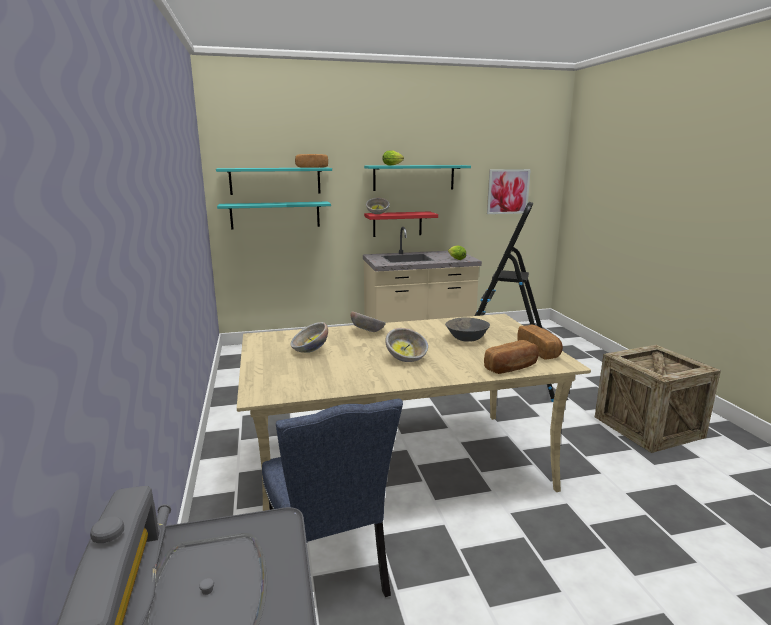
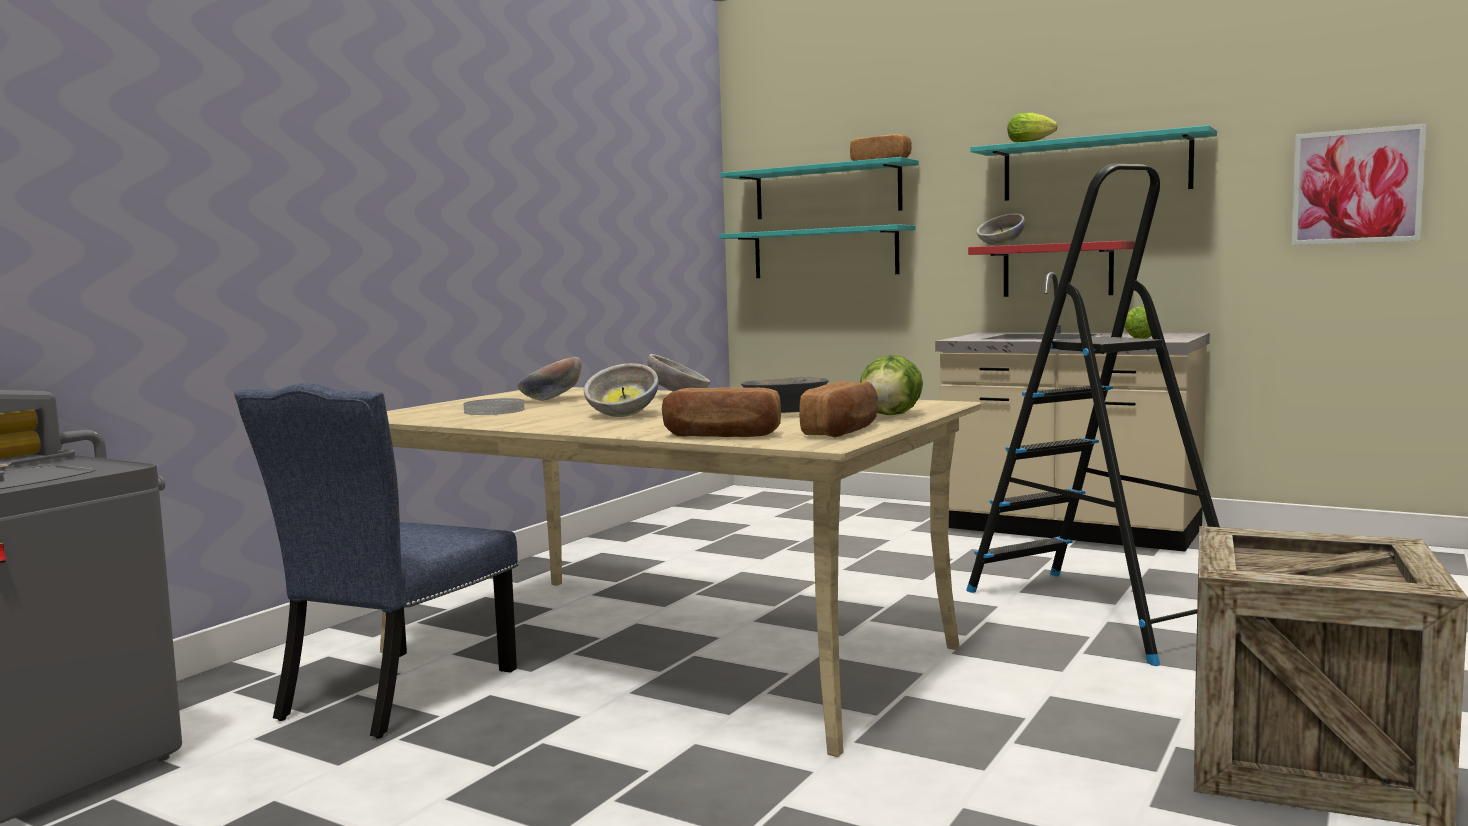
camera: 45 degrees right, 10 degrees down
none -> white plate [463,398,525,415]
none -> lettuce [860,355,923,415]

